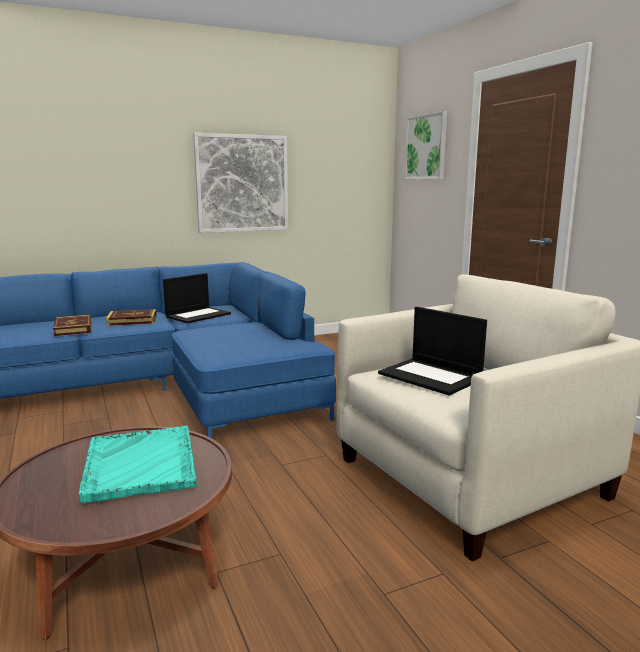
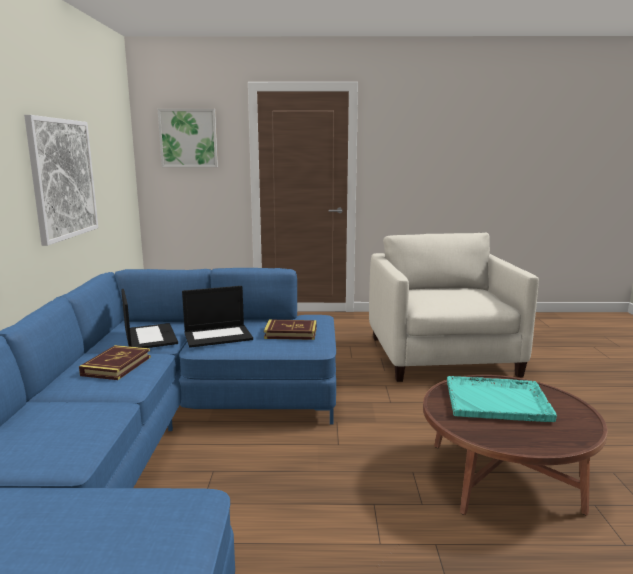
camera: 65 degrees left, 0 degrees up
book [53,315,91,336] -> book moved to [264,319,317,340]
laptop [378,307,487,396] -> laptop moved to [182,286,253,348]

